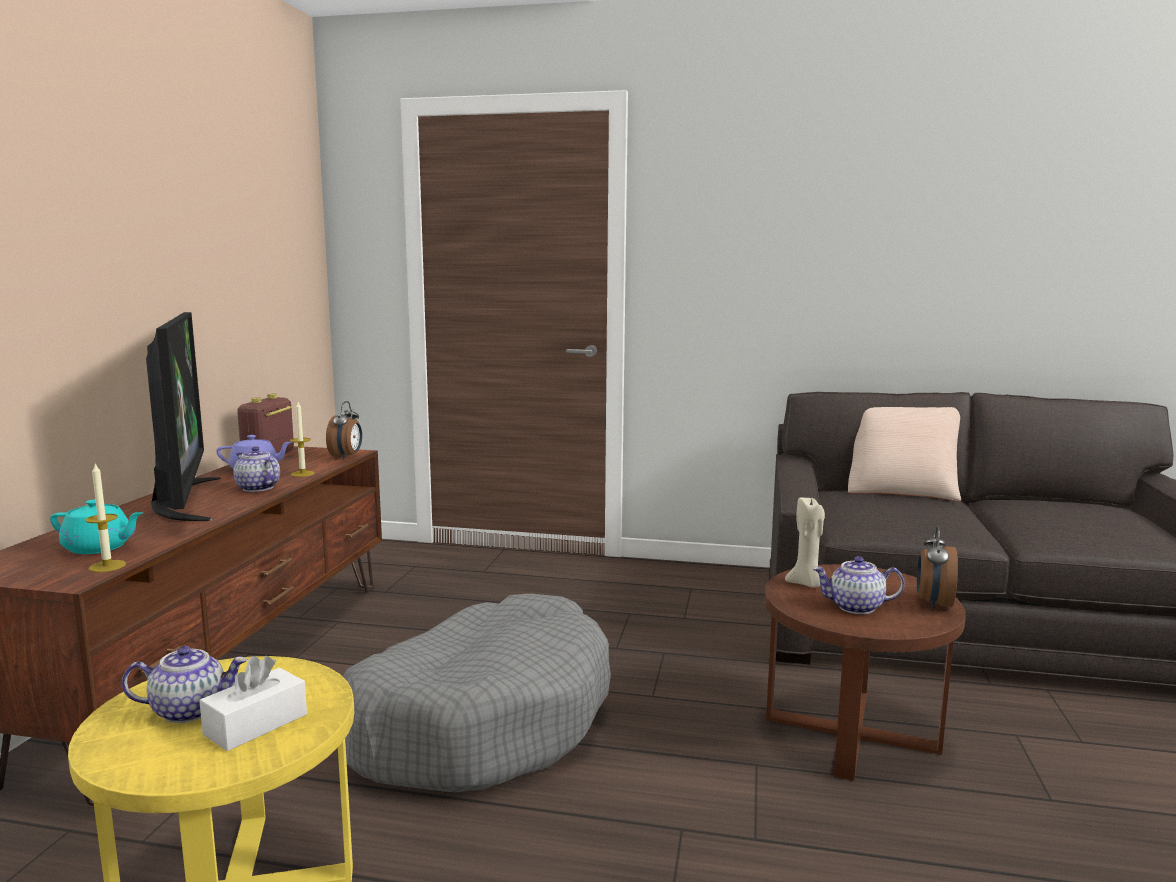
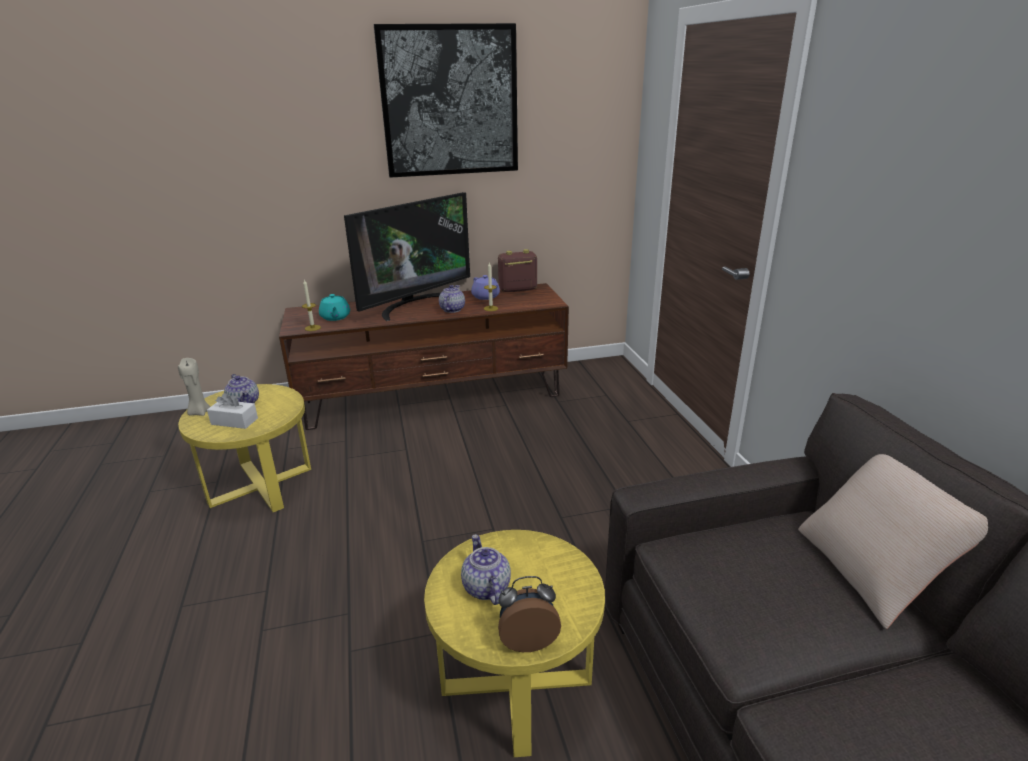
camera: 65 degrees right, 15 degrees up
alarm clock [326,401,362,460] -> none
grey dog bed [343,594,611,792] -> none
brown side table [764,564,966,781] -> yellow side table [424,530,605,757]
beige candle [785,497,825,588] -> beige candle moved to [178,358,210,416]
none -> picture [374,23,518,178]

